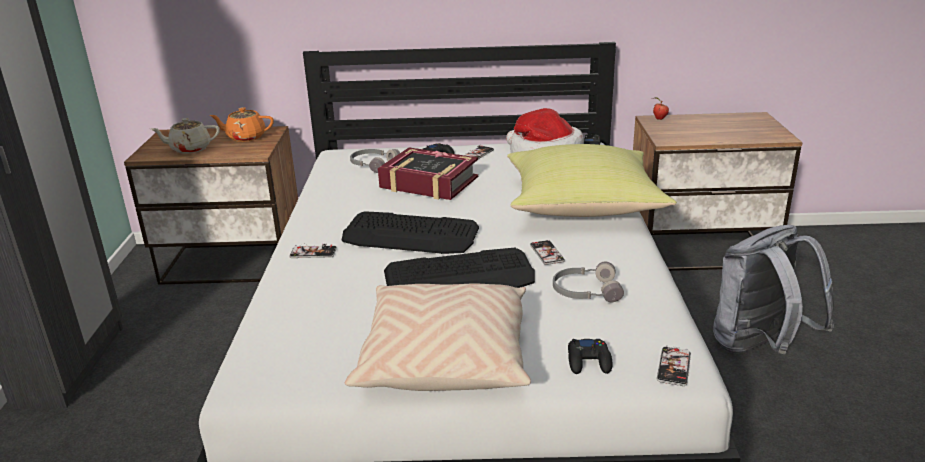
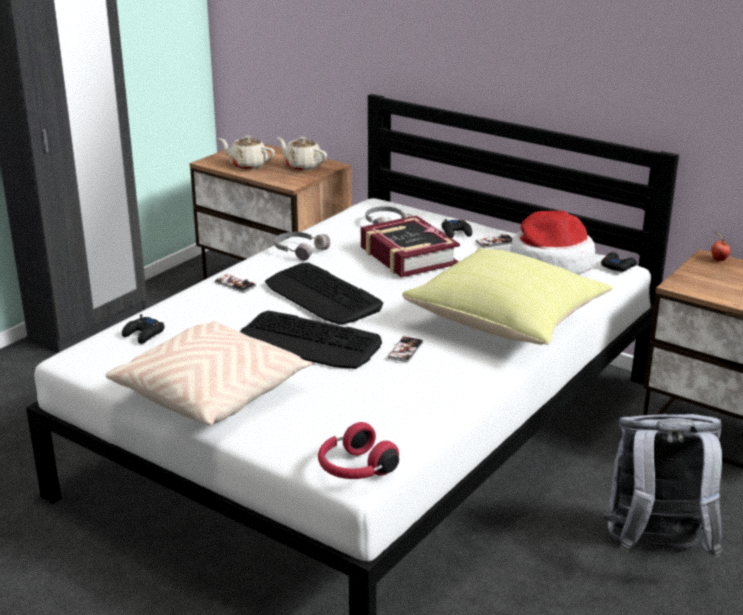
camera: 35 degrees right, 0 degrees up
orange teapot [209,107,274,142] -> beige teapot [277,137,327,171]
grey headphones [553,261,624,302] -> grey headphones moved to [274,232,330,260]
black game controller [568,339,613,374] -> black game controller moved to [122,314,164,344]
phone [657,345,691,386] -> red headphones [318,422,399,479]

